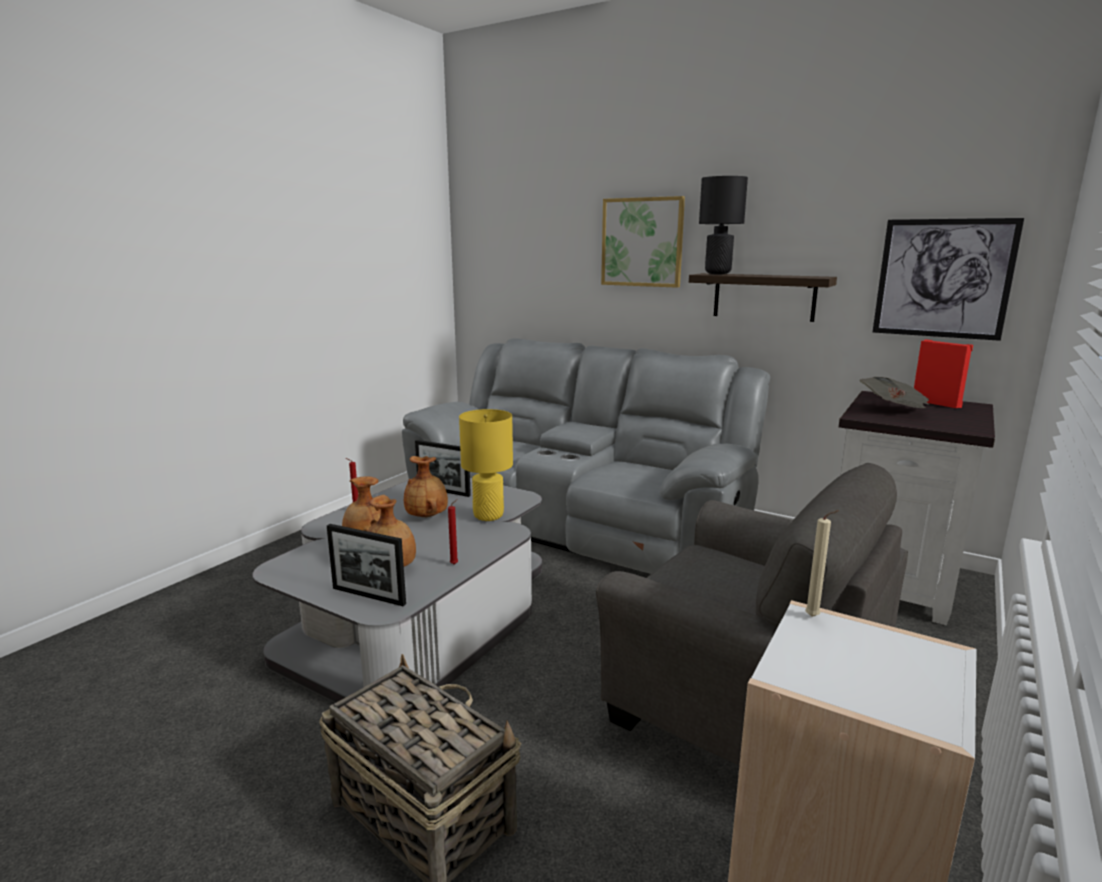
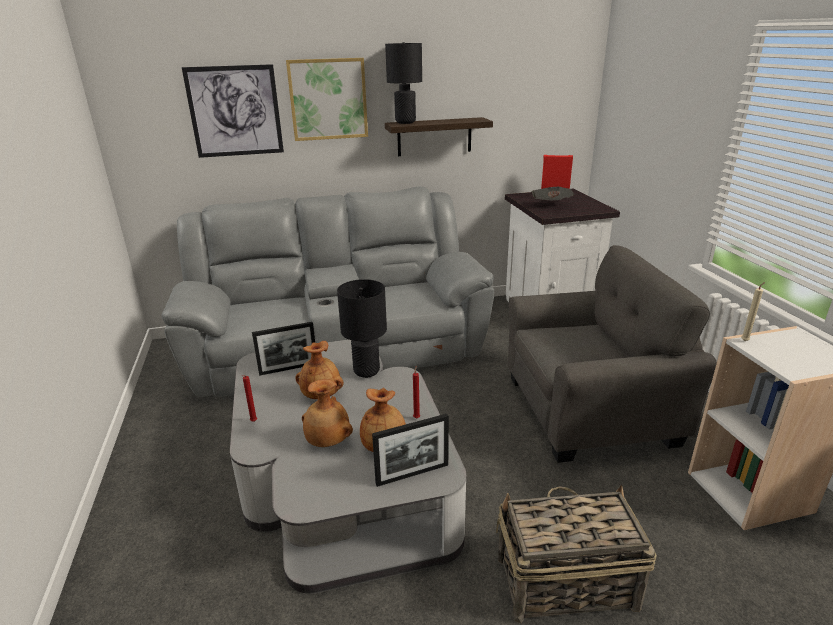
camera: 45 degrees left, 10 degrees up
yellow table lamp [459,409,513,521] -> black table lamp [337,279,387,378]
picture [873,218,1024,341] -> picture moved to [182,64,284,158]

